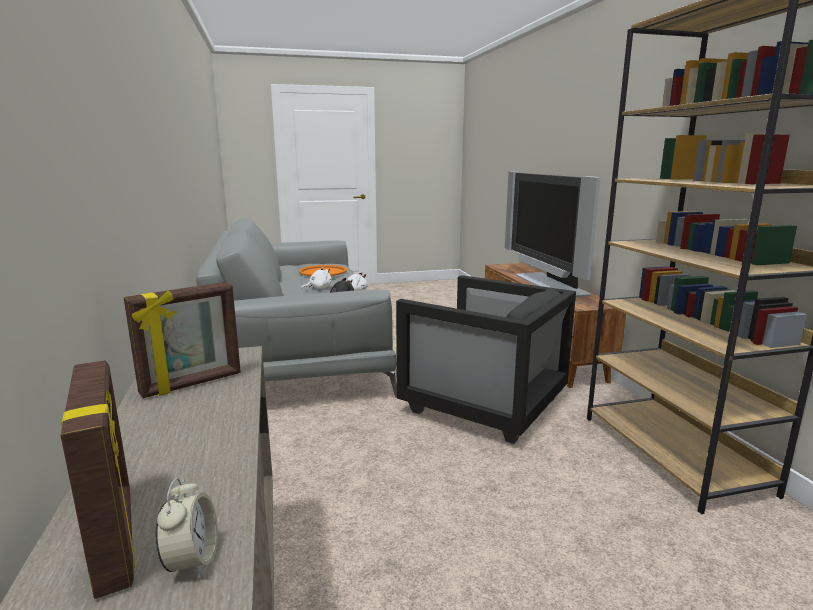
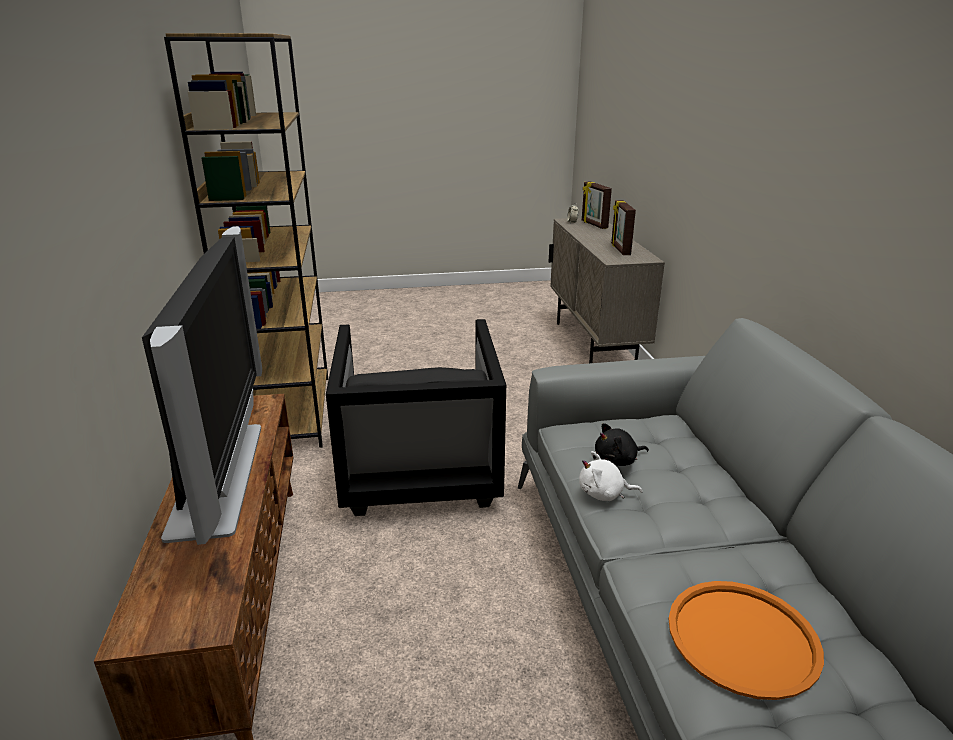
camera: 175 degrees left, 10 degrees up
picture frame [124,282,241,398] -> picture frame turned 60 degrees counterclockwise [611,200,636,255]
white plush toy [301,267,332,289] -> none
black armchair [396,275,576,444] -> black armchair turned 135 degrees counterclockwise [326,319,506,516]

